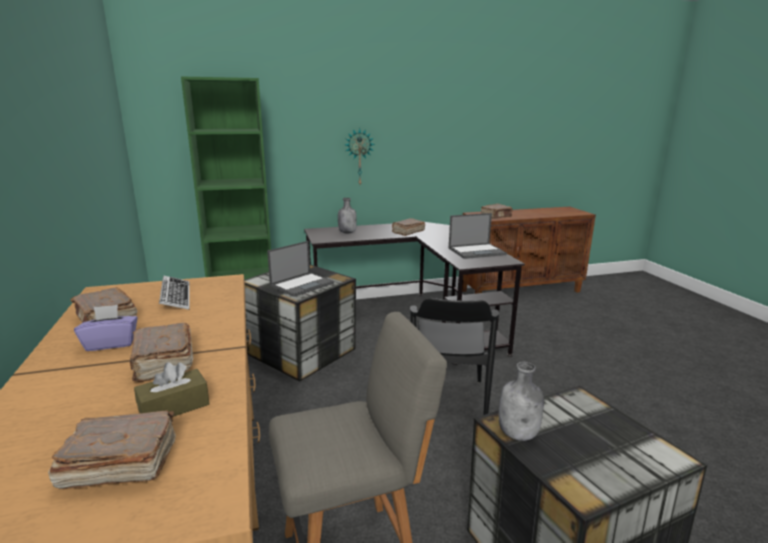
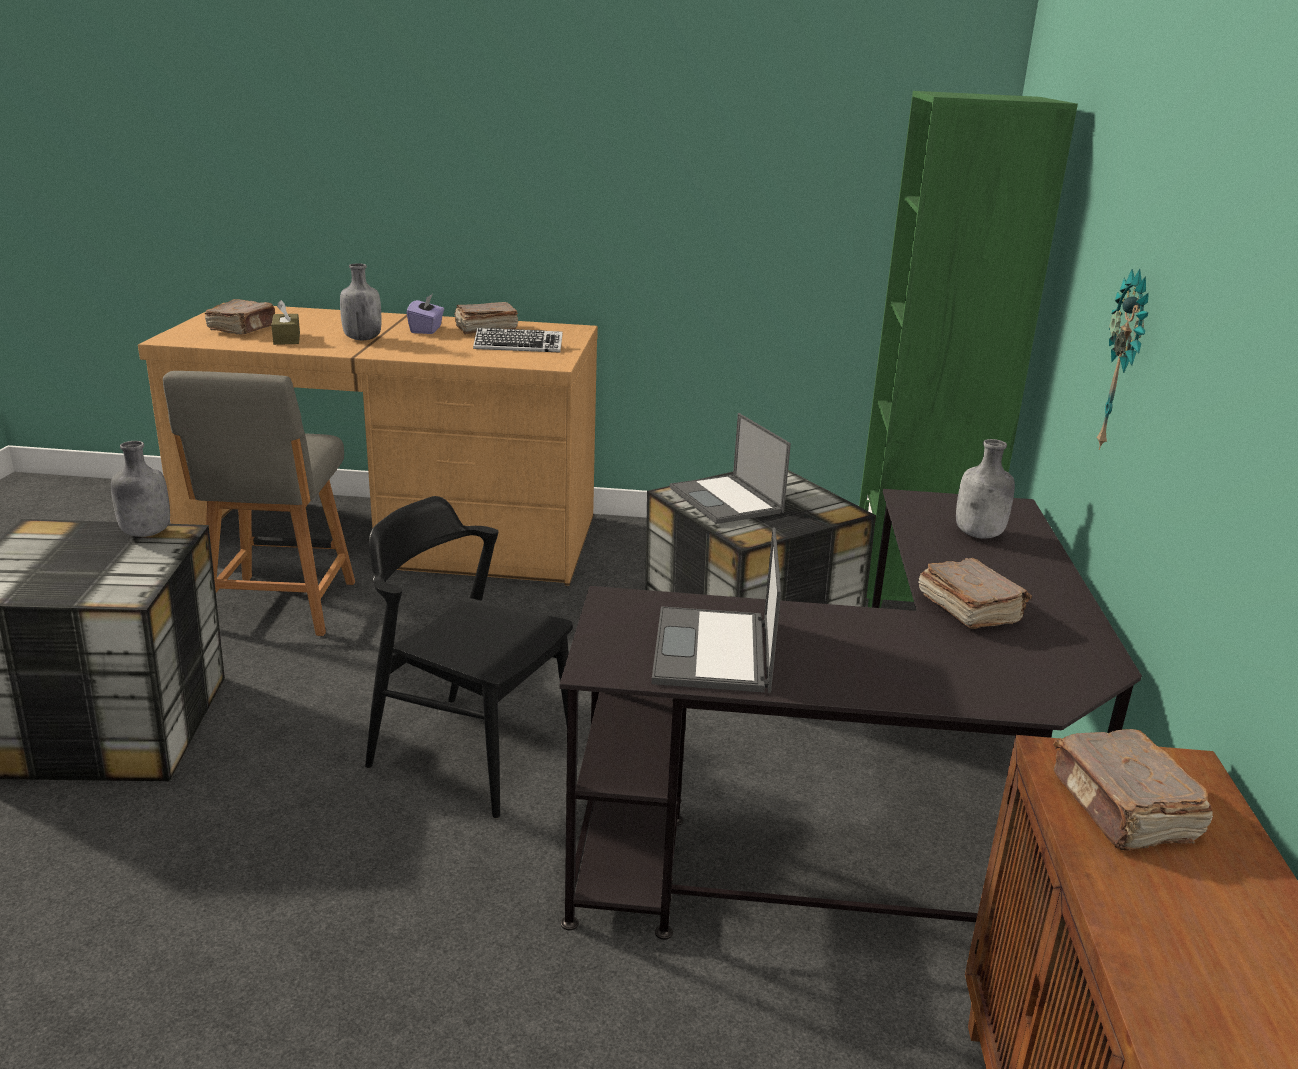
camera: 110 degrees right, 5 degrees up
brown book [130,323,193,382] -> grey bottle [340,263,381,340]

